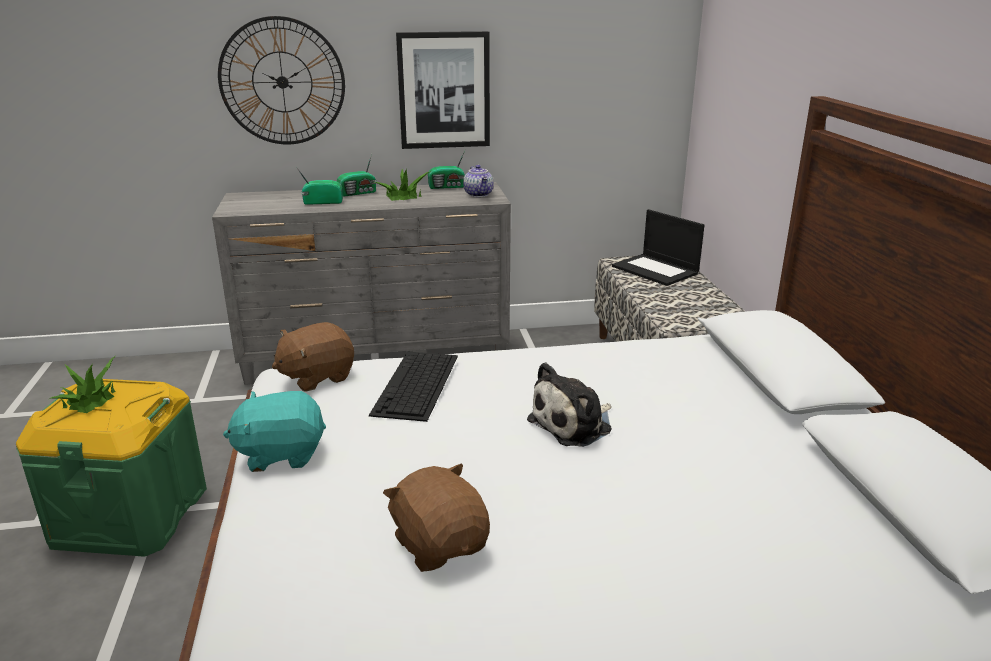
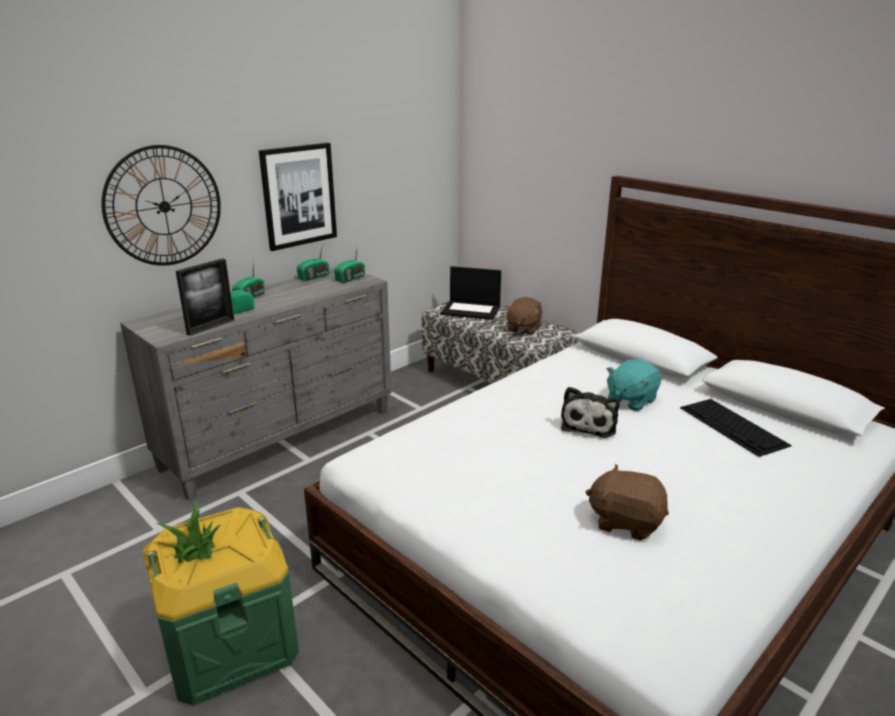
camera: 35 degrees left, 0 degrees up
turquoise plush toy [223,391,326,472] -> turquoise plush toy moved to [607,359,661,411]
brown plush toy [272,322,354,392] -> brown plush toy moved to [505,297,542,334]
keyboard [369,351,458,422] -> keyboard moved to [680,399,792,457]
potted plant [373,168,431,201] -> none
teapot [463,165,494,197] -> radio [334,249,365,283]
none -> picture frame [176,258,234,336]

